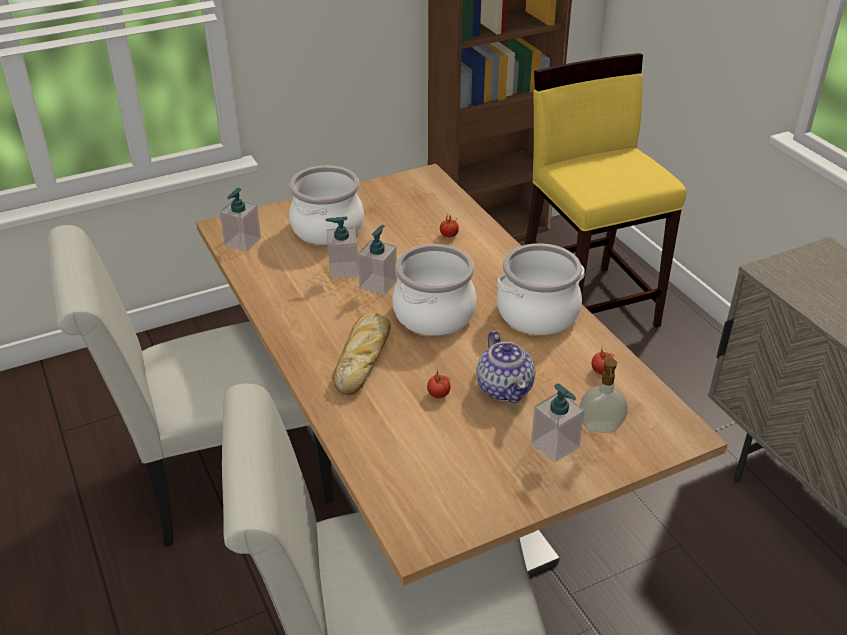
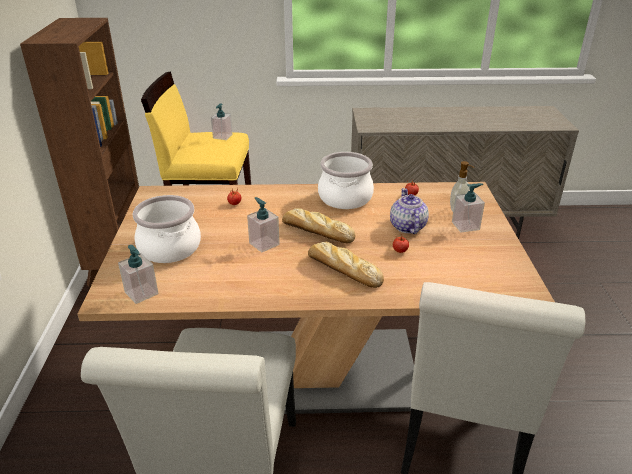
camera: 65 degrees left, 5 degrees down
soap dispenser [326,216,359,279] -> soap dispenser moved to [211,103,233,140]
cooking pot [392,244,477,336] -> bread [282,208,355,243]
teapot [477,331,535,403] -> teapot turned 105 degrees counterclockwise [390,188,429,234]

